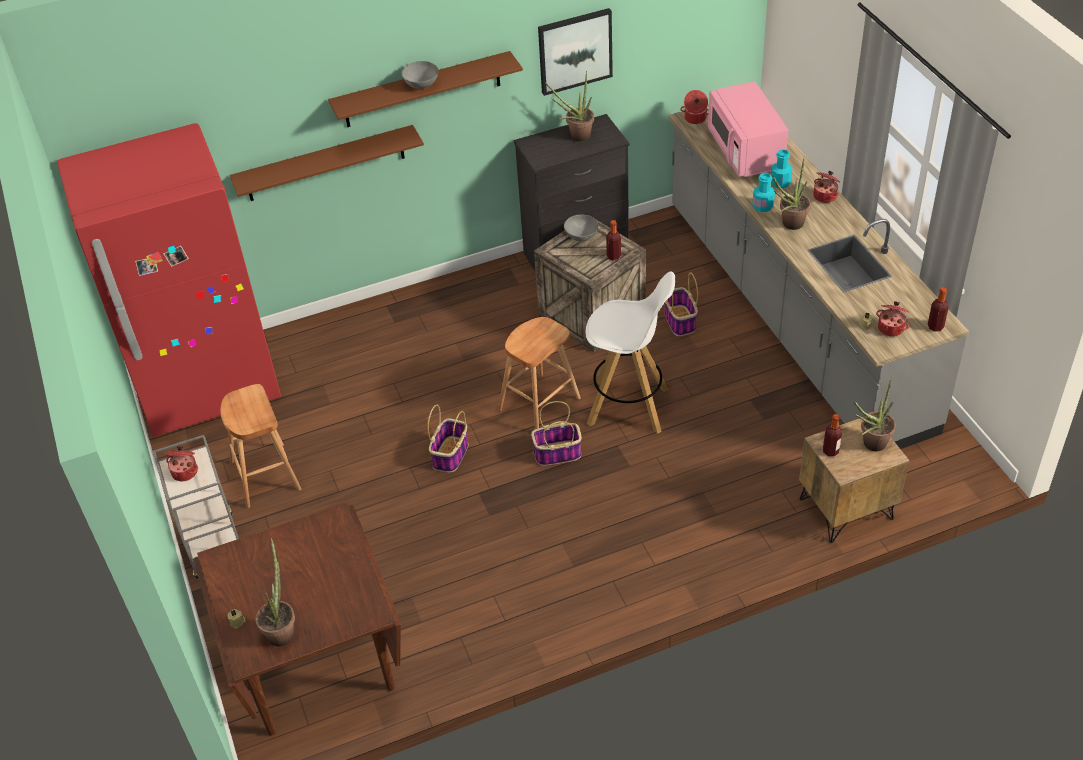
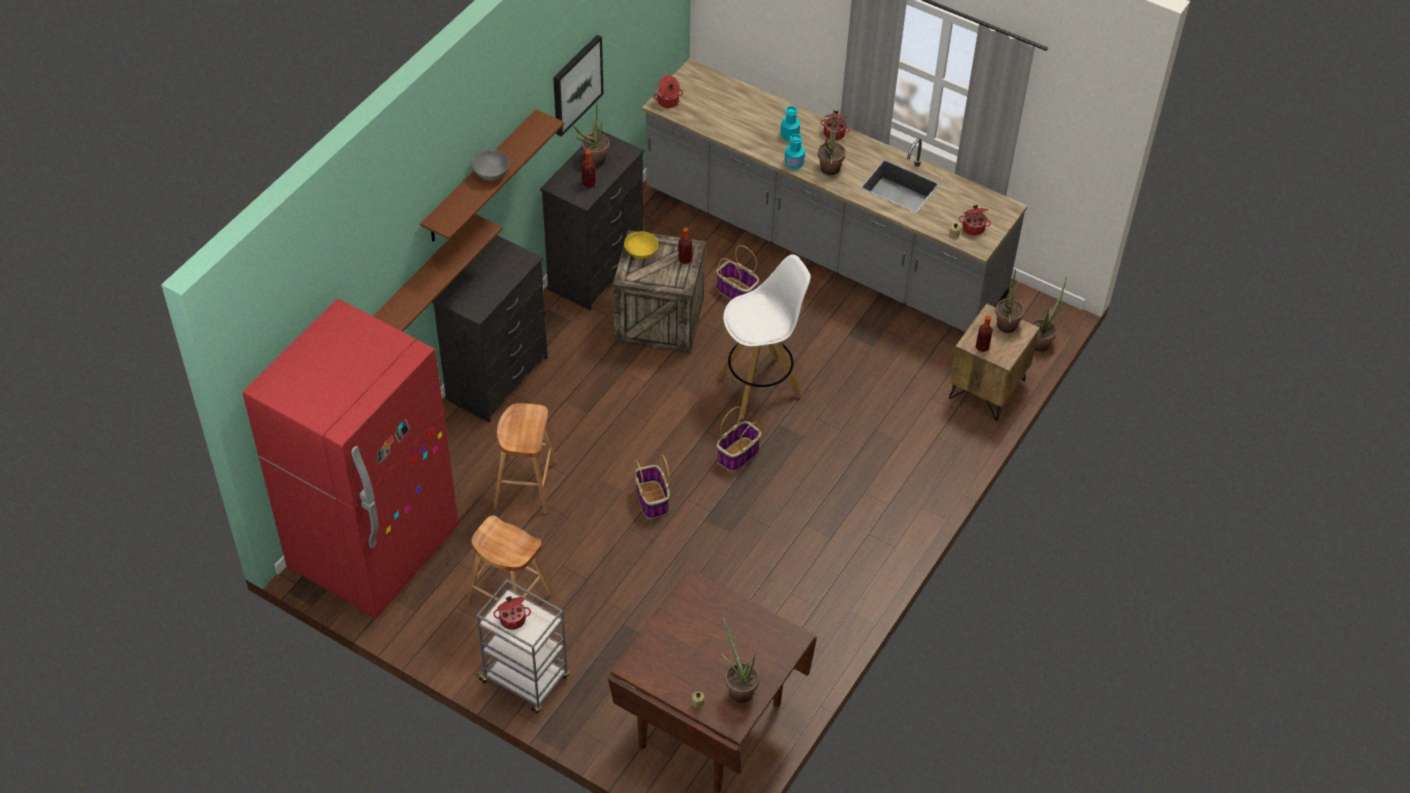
camera: 40 degrees left, 5 degrees up
brown stool [498,317,581,429] -> brown stool moved to [494,403,557,514]
grey bowl [564,215,598,242] -> yellow bowl [624,231,658,259]
pink microwave [708,82,788,177] -> none
bottle [928,287,949,332] -> bottle moved to [581,150,596,188]
none -> black dresser [432,235,548,423]
none -> potted plant [1031,276,1067,351]

